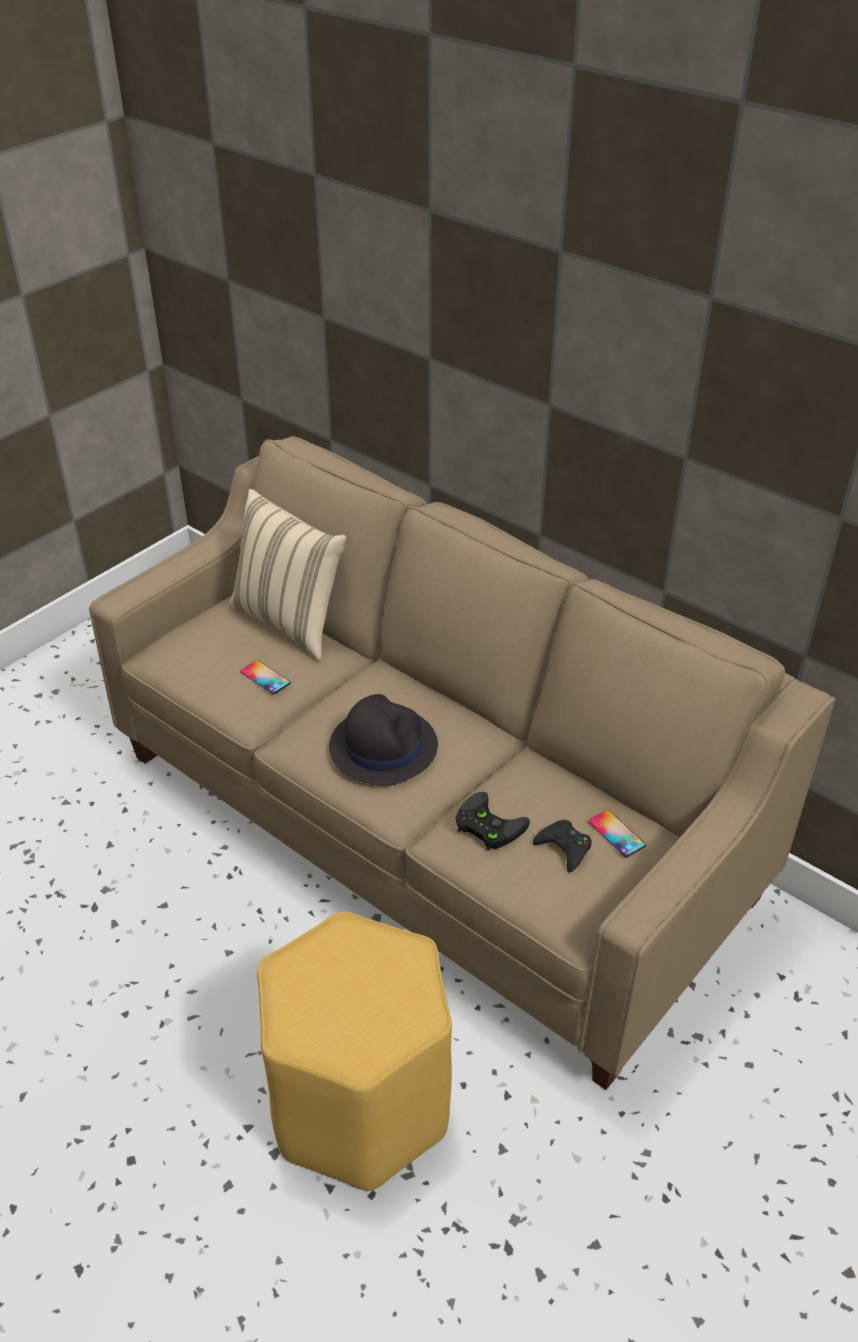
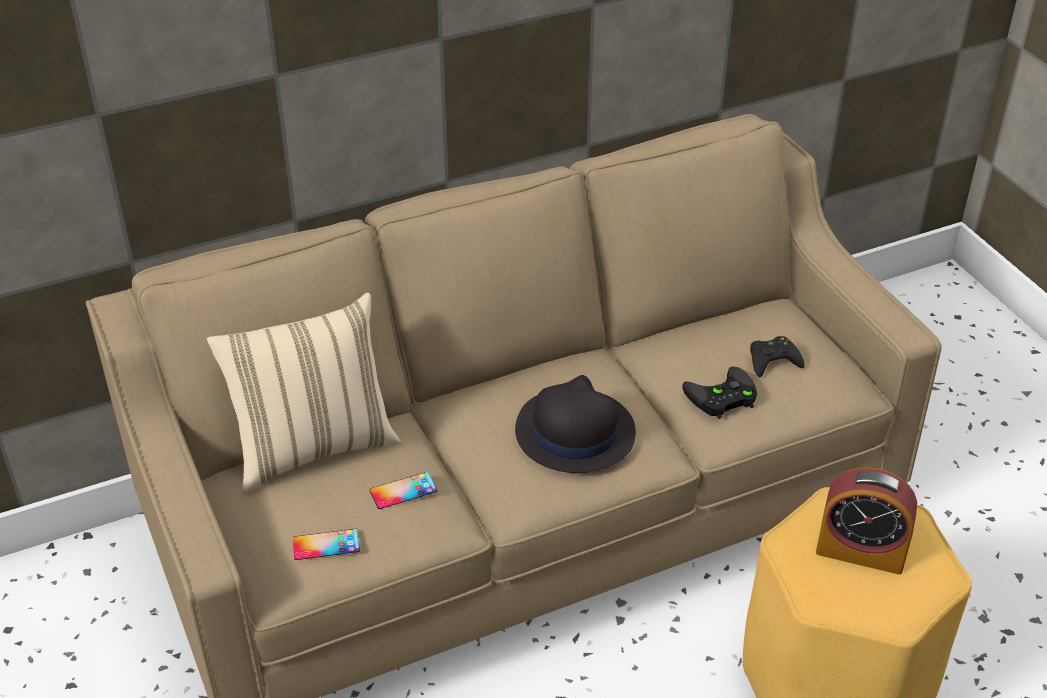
camera: 65 degrees left, 0 degrees up
phone [588,809,646,857] -> phone moved to [293,529,360,560]
none -> alarm clock [816,467,917,575]

